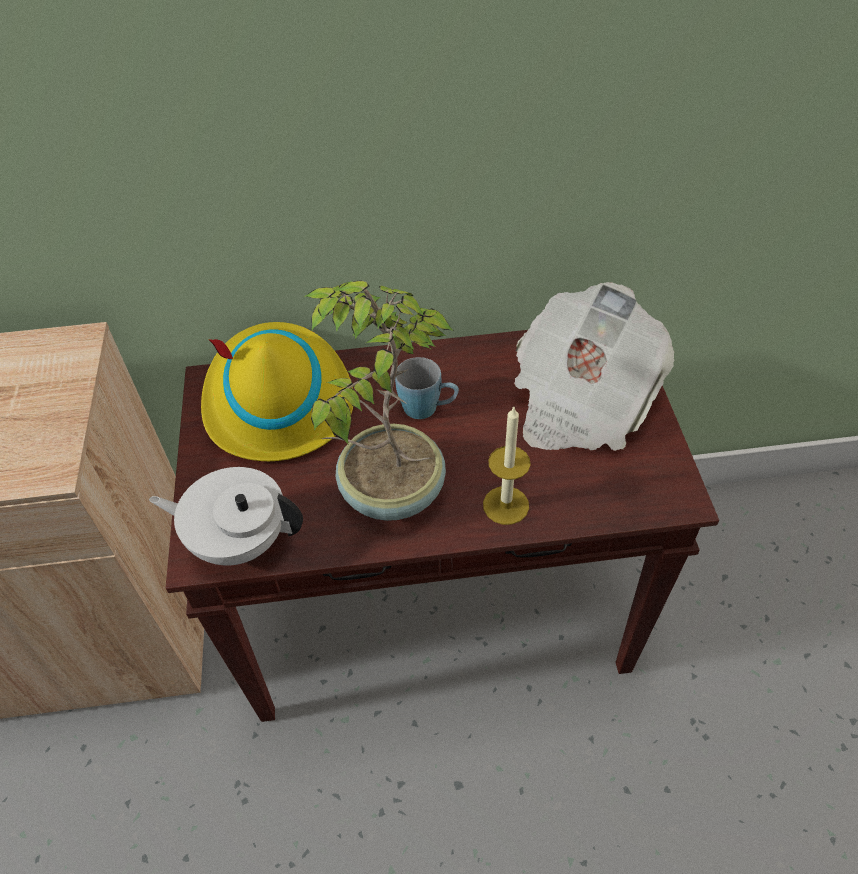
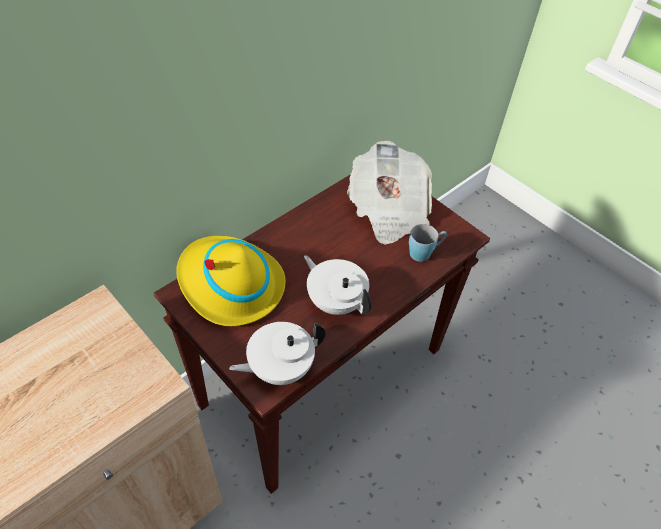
camera: 40 degrees left, 0 degrees up
potted plant [303,280,453,521] -> white teapot [304,255,372,315]
blue mug [395,357,459,419] -> blue mug moved to [409,224,447,262]
candle [483,407,531,525] -> none

